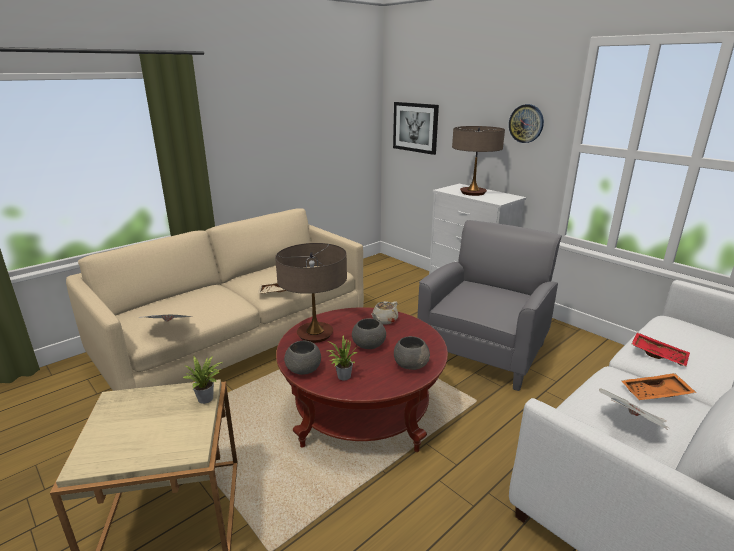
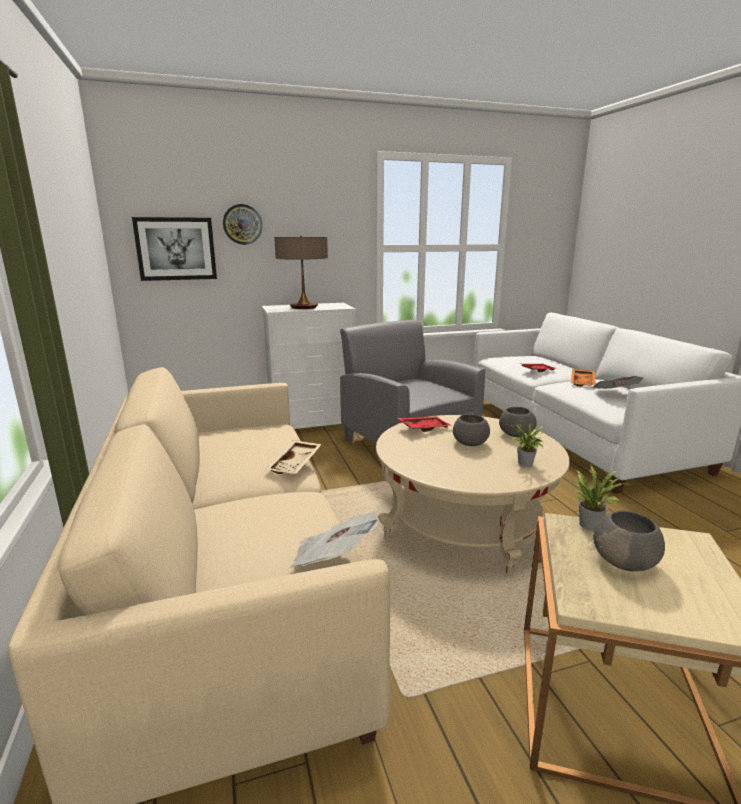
camera: 65 degrees left, 5 degrees down
table lamp [275,243,347,343] -> none
red coffee table [276,307,448,452] -> beige coffee table [376,415,570,575]
grey bowl [284,341,321,375] -> grey bowl moved to [593,511,665,571]
beige teapot [372,301,398,325] -> red tray [398,416,452,432]
wall clock [509,104,544,143] -> wall clock moved to [223,204,262,245]

